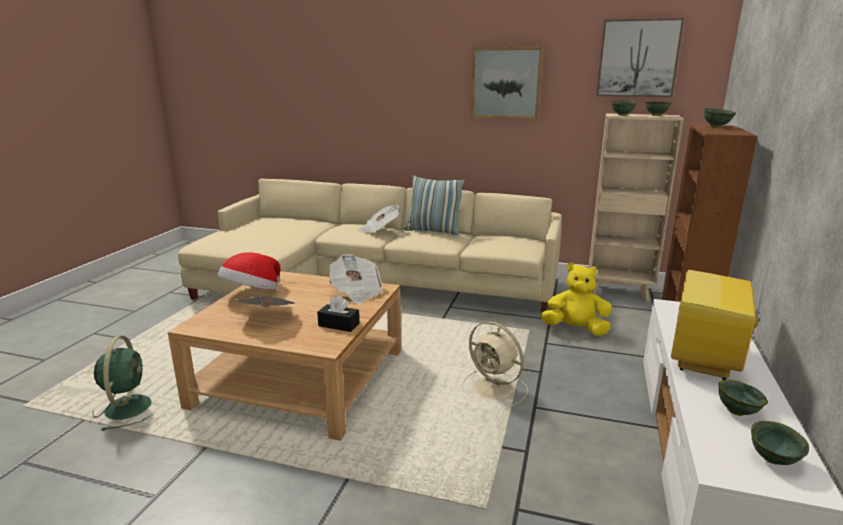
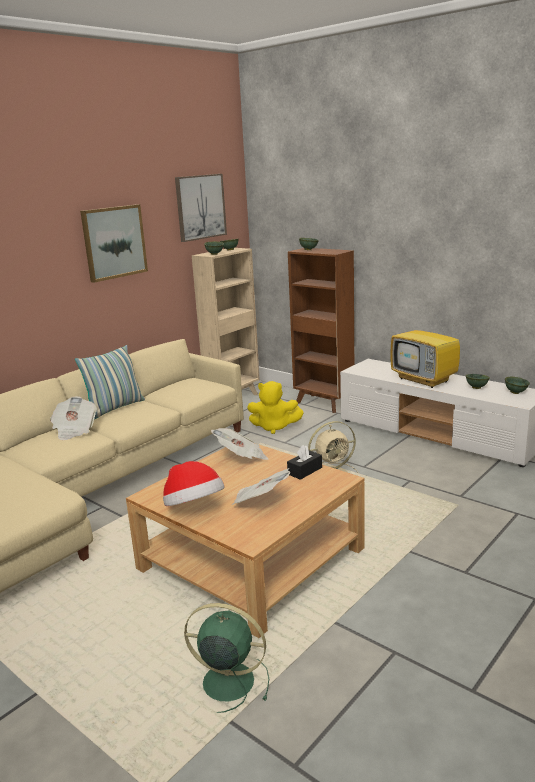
camera: 65 degrees left, 0 degrees up
yellow plush toy [540,263,612,336] -> yellow plush toy turned 120 degrees counterclockwise [247,381,304,434]

